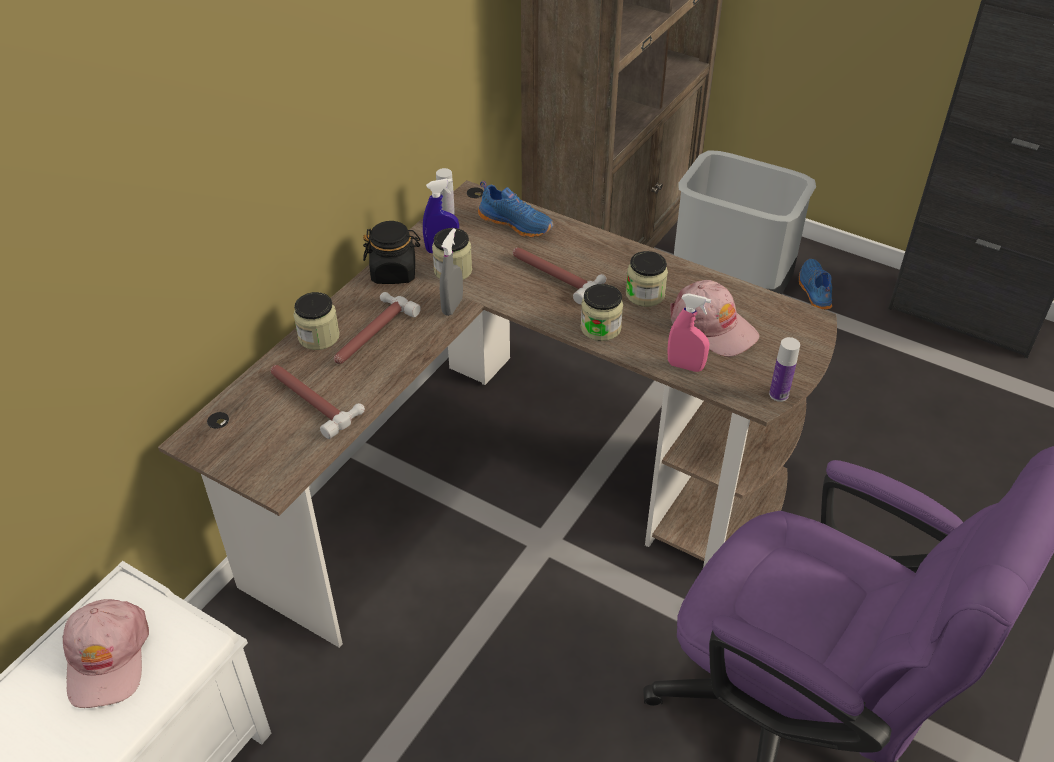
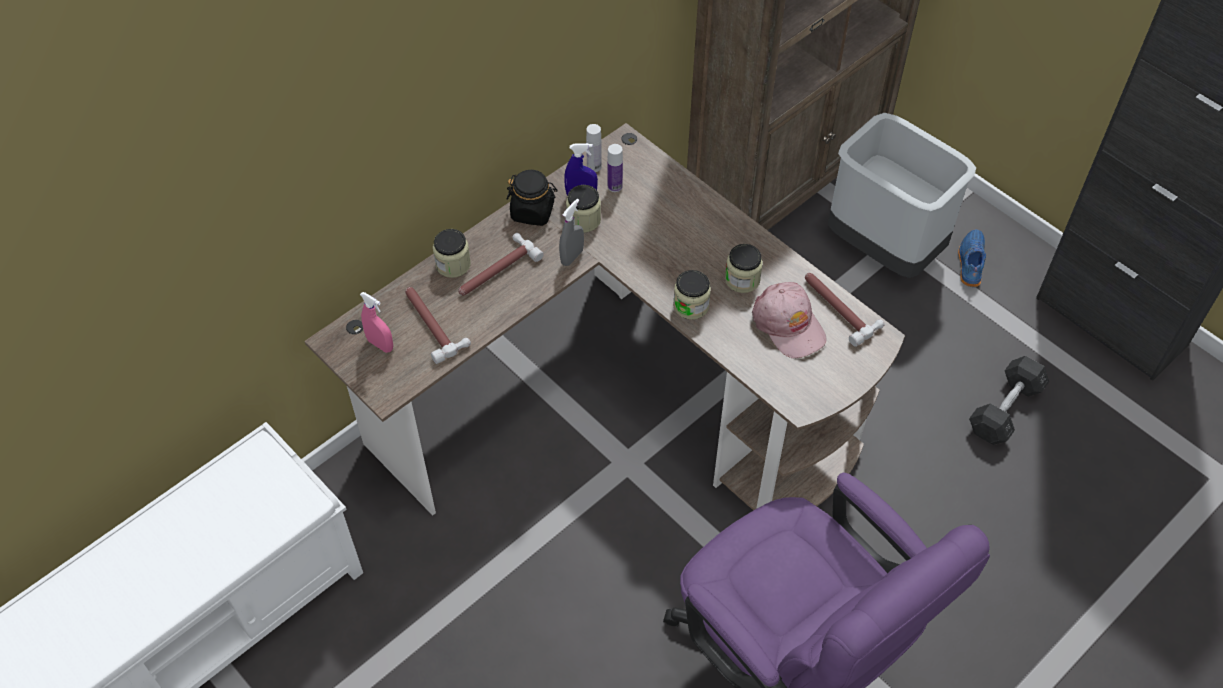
camera: 15 degrees right, 10 degrees up
pink cap [62,599,149,708] -> none
blue shoe [478,181,554,238] -> none
hammer [513,248,606,305] -> hammer moved to [805,273,885,347]
pink spray bottle [667,293,711,372] -> pink spray bottle moved to [360,292,393,353]
bottle [769,337,800,402] -> bottle moved to [607,144,623,192]
none -> grey dumbbell [969,356,1049,445]

